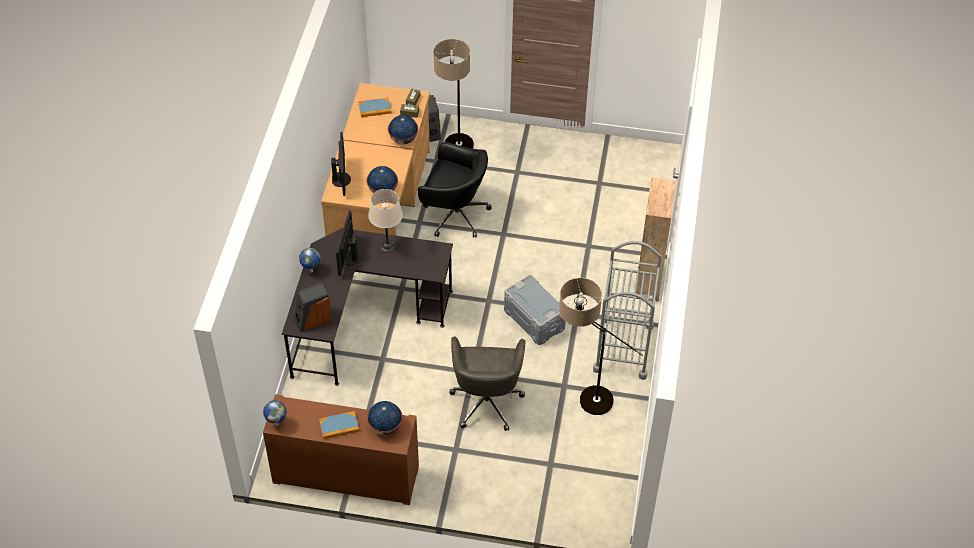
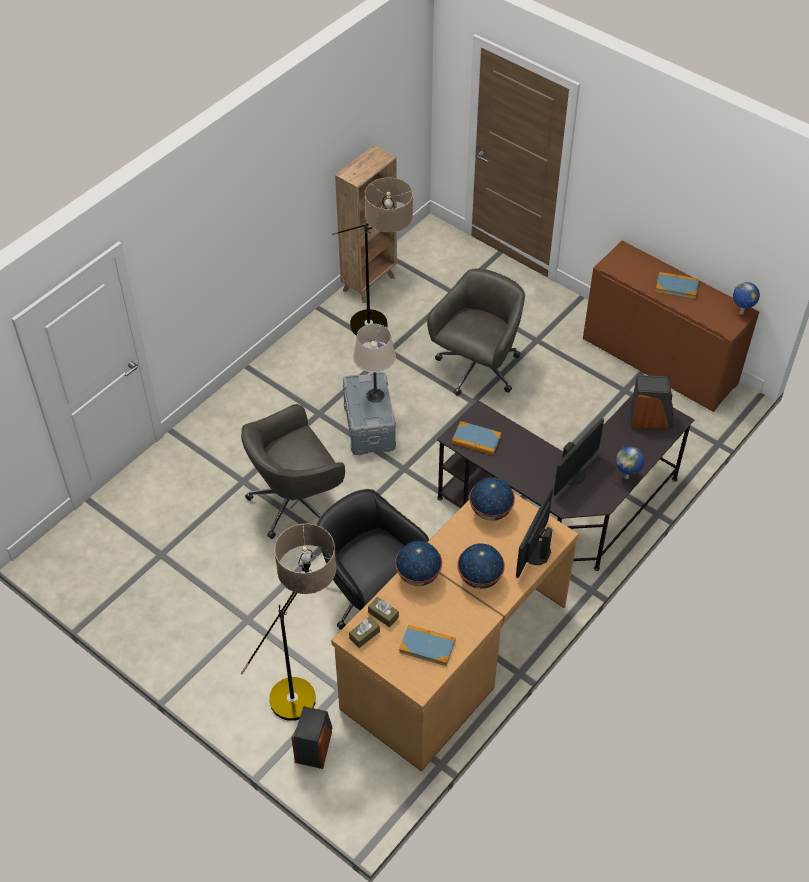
camera: 150 degrees left, 0 degrees up
globe [367,401,402,435] -> globe moved to [457,543,505,589]
beige table lamp [368,189,403,252] -> beige table lamp moved to [353,324,396,403]
grey cart [593,241,662,380] -> none
brown bookcase [636,177,676,302] -> brown bookcase moved to [335,145,397,303]
none -> grey office chair [241,404,345,539]
none -> book [452,421,501,455]

